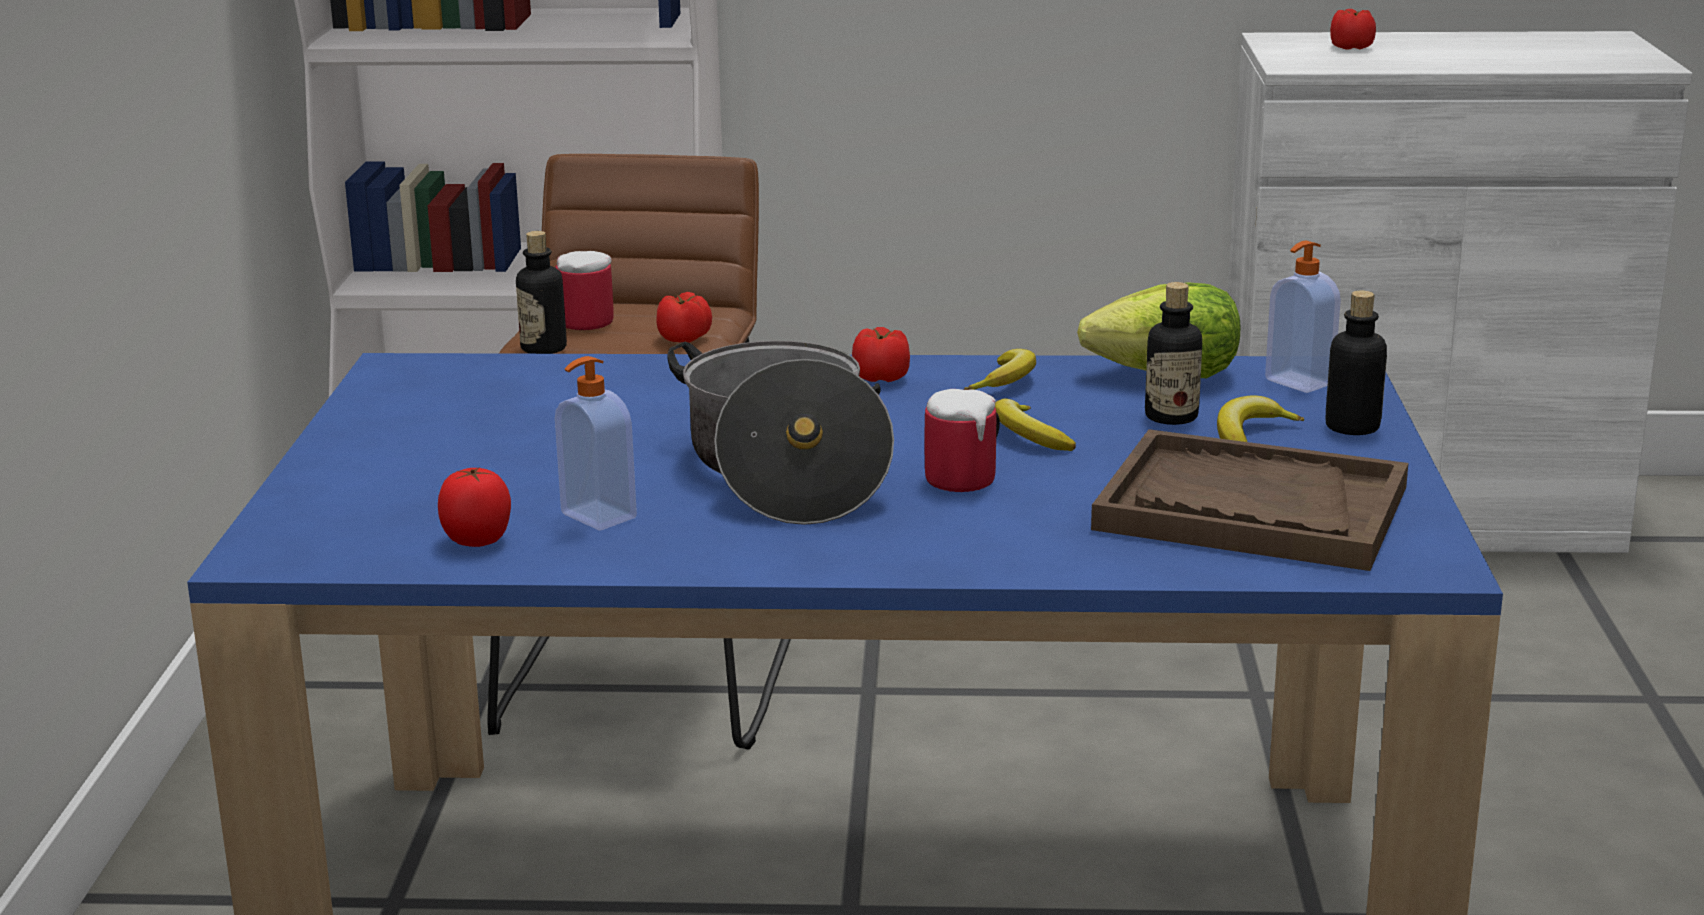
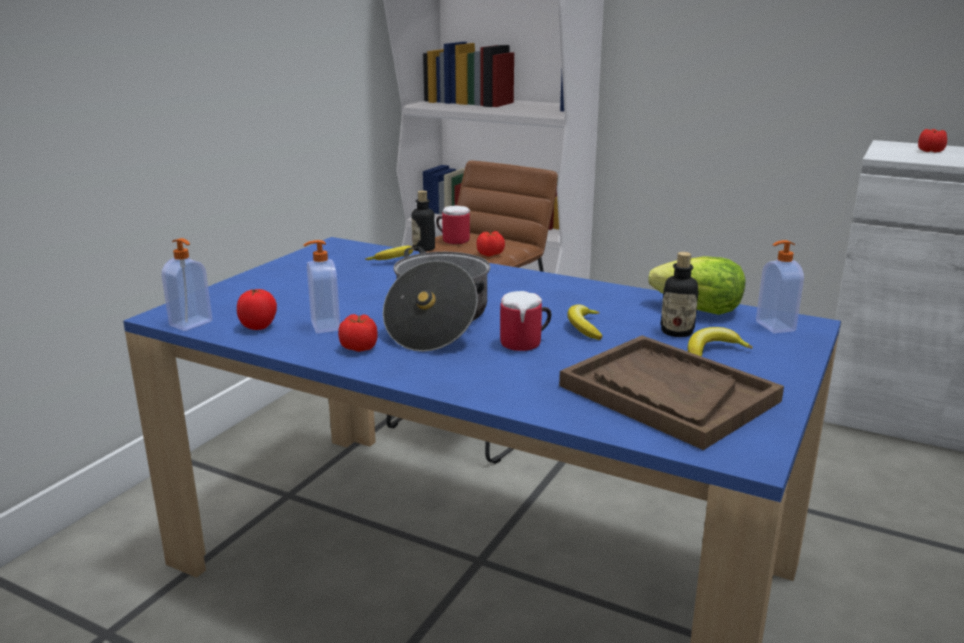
camera: 25 degrees right, 0 degrees up
tomato [852,327,910,382] -> tomato moved to [338,314,378,352]
banana [964,349,1036,390] -> banana moved to [365,246,413,260]
bottle [1325,290,1387,435] -> none
none -> soap dispenser [161,238,212,331]

